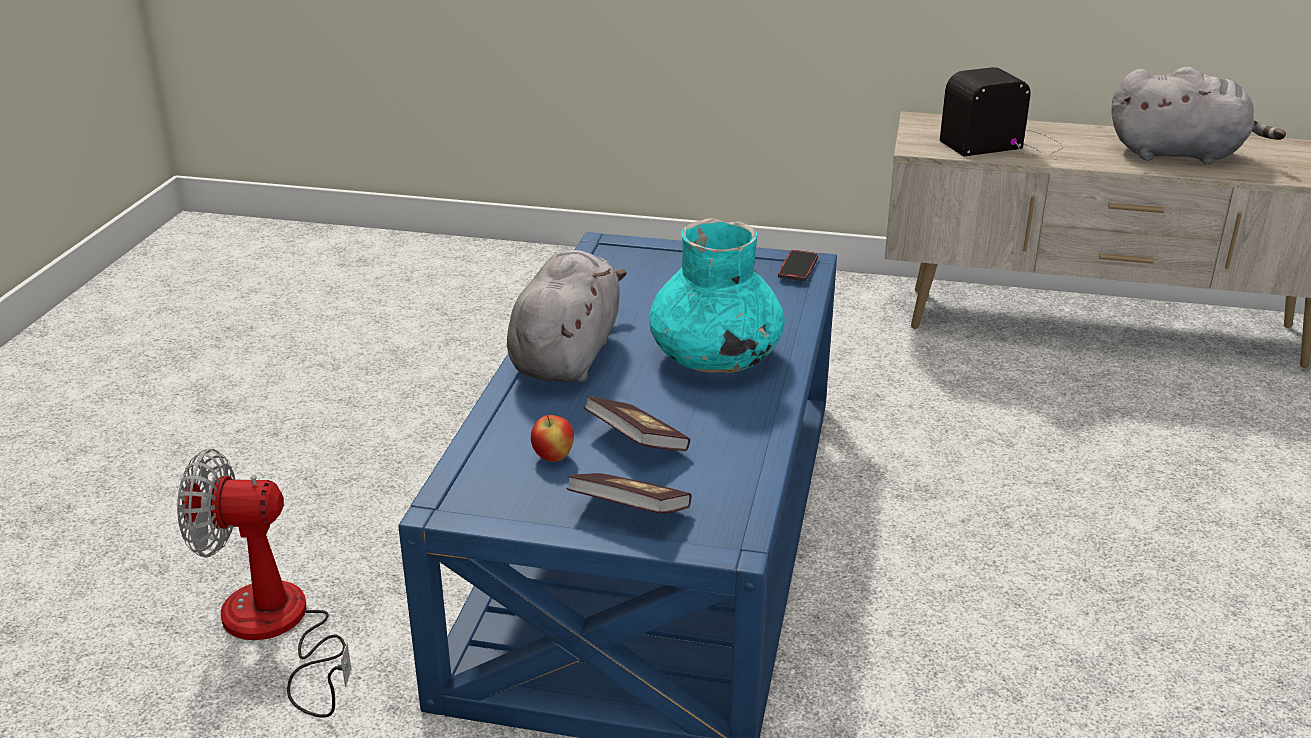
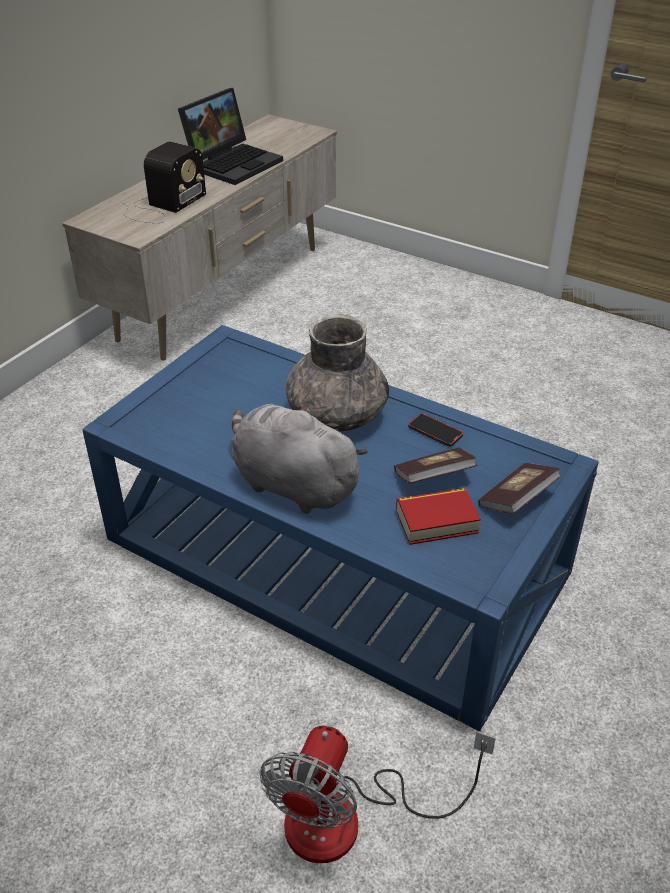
camera: 70 degrees left, 10 degrees up
apple [531,415,574,462] -> book [396,488,481,545]
turquoise vase [649,219,785,373] -> grey vase [286,314,389,432]
phone [778,250,818,281] -> phone moved to [408,413,463,447]
radio [940,67,1063,160] -> radio turned 150 degrees counterclockwise [121,141,206,223]
grey plush toy [1111,67,1286,164] -> laptop [178,88,283,185]

